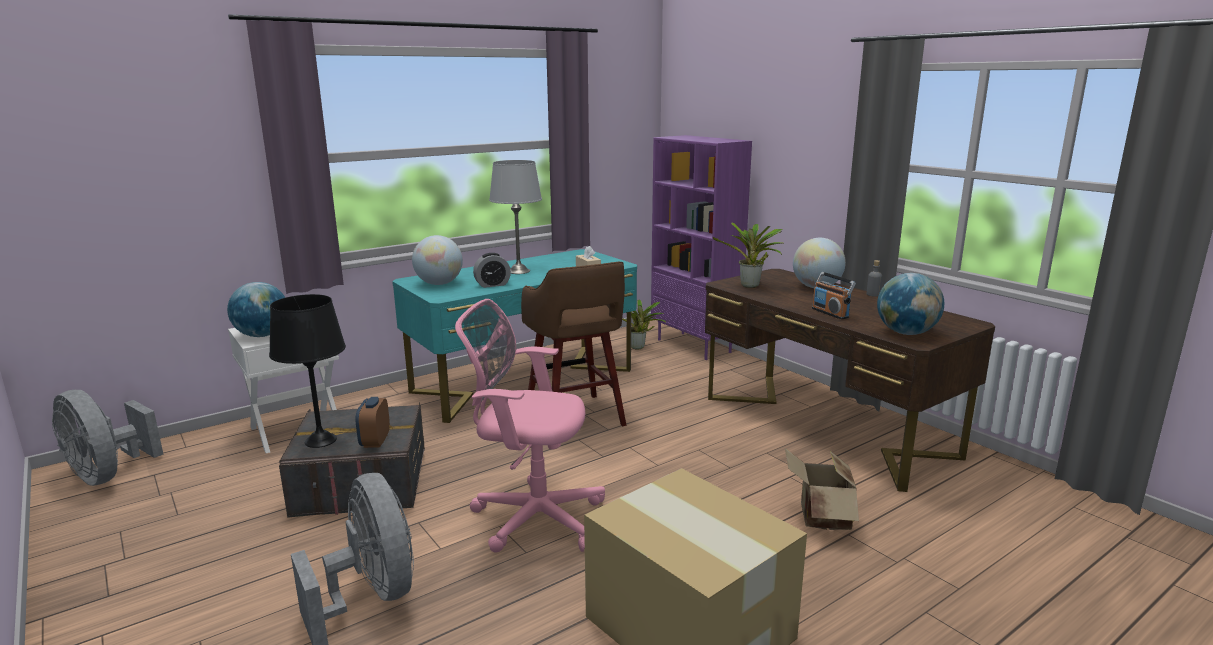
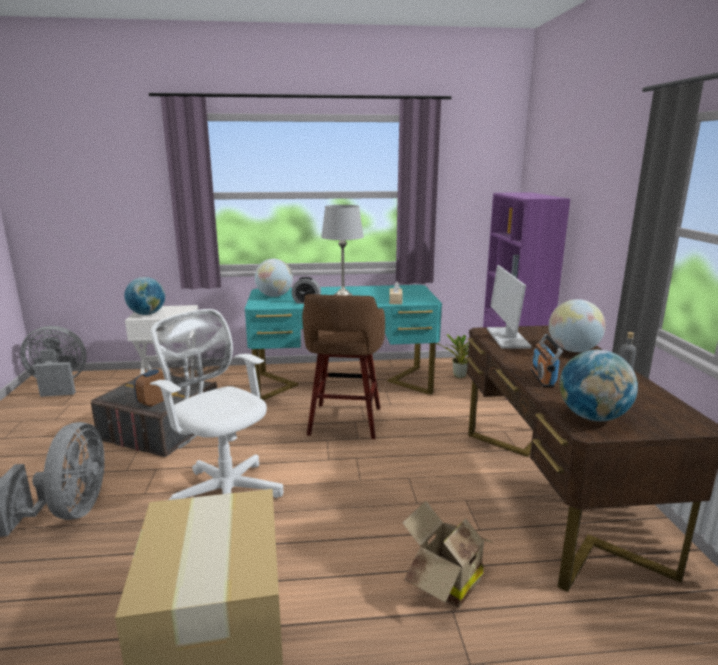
camera: 30 degrees right, 0 degrees up
grey fan [52,390,164,486] -> grey fan turned 105 degrees clockwise [20,326,87,397]
black table lamp [269,294,346,448] -> none
pink office chair [455,299,605,552] -> white office chair [150,309,283,500]
potted plant [713,222,783,288] -> monitor [487,265,532,349]

